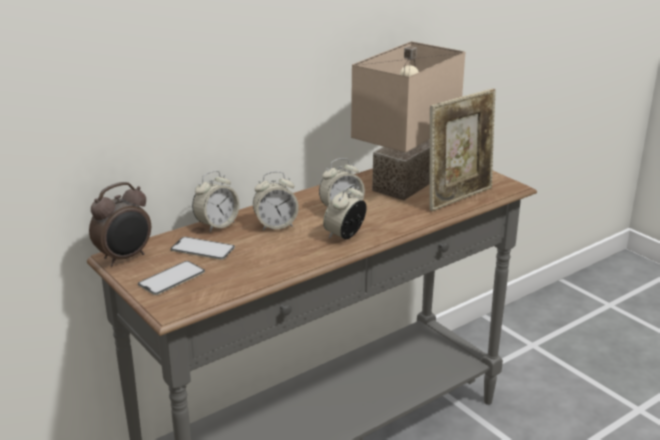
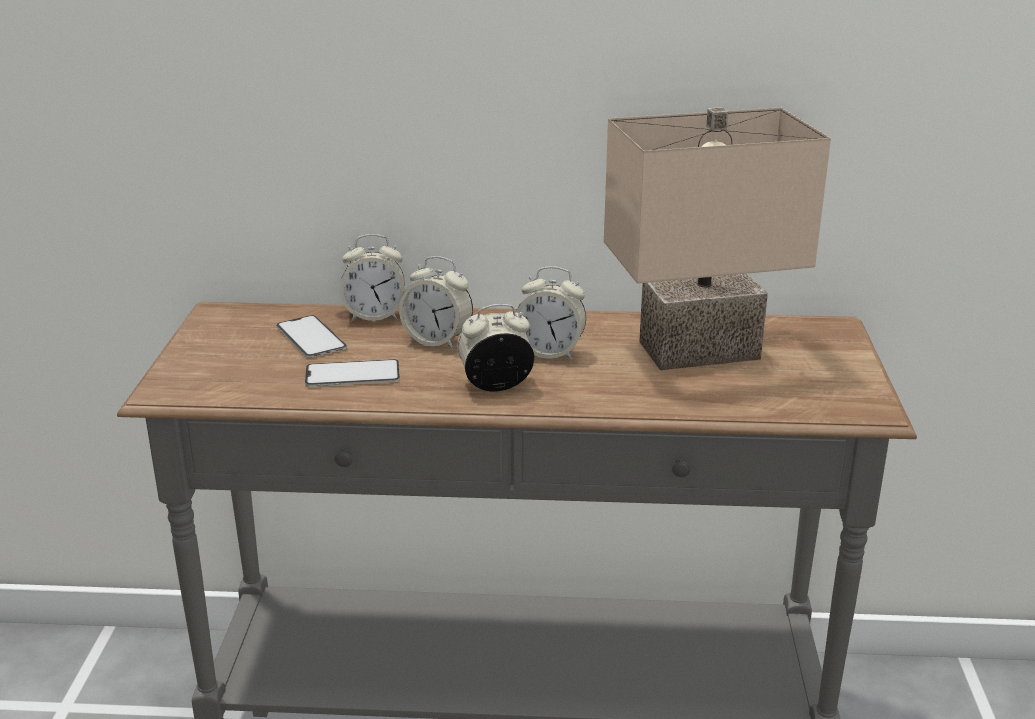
camera: 40 degrees right, 0 degrees up
alarm clock [89,182,151,266] -> none
phone [138,261,205,295] -> phone moved to [305,359,400,387]
picture frame [429,89,496,211] -> none

